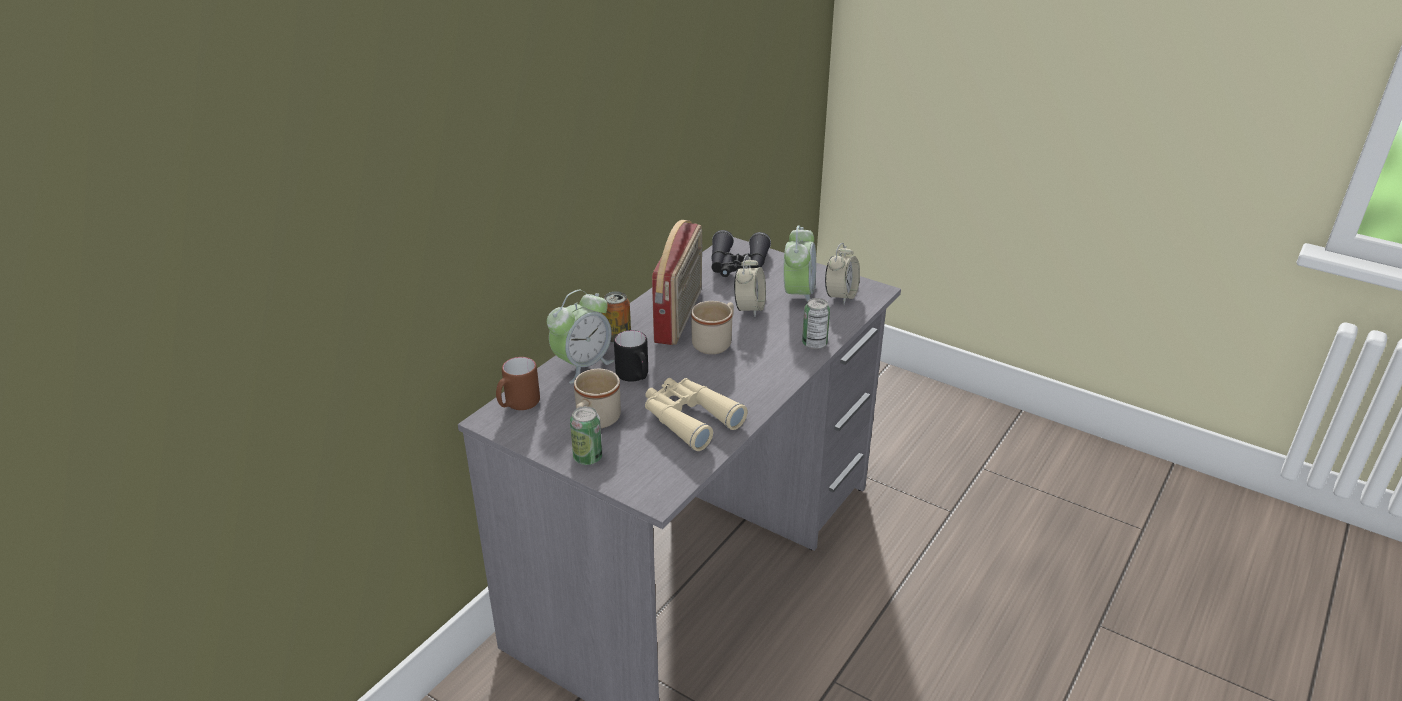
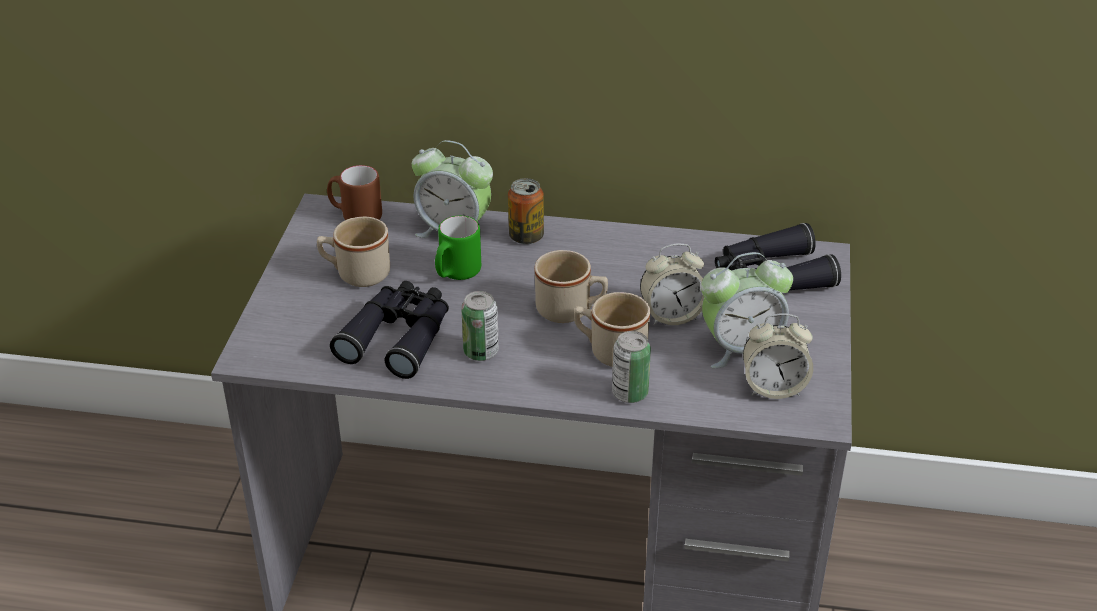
camera: 65 degrees right, 5 degrees up
can [570,406,602,465] -> can moved to [461,291,499,361]
black mug [614,330,648,382] -> green mug [435,216,481,280]
beige binoculars [645,378,748,451] -> black binoculars [330,281,449,379]
radio [652,220,702,345] -> none
none -> beige mug [574,292,650,367]

